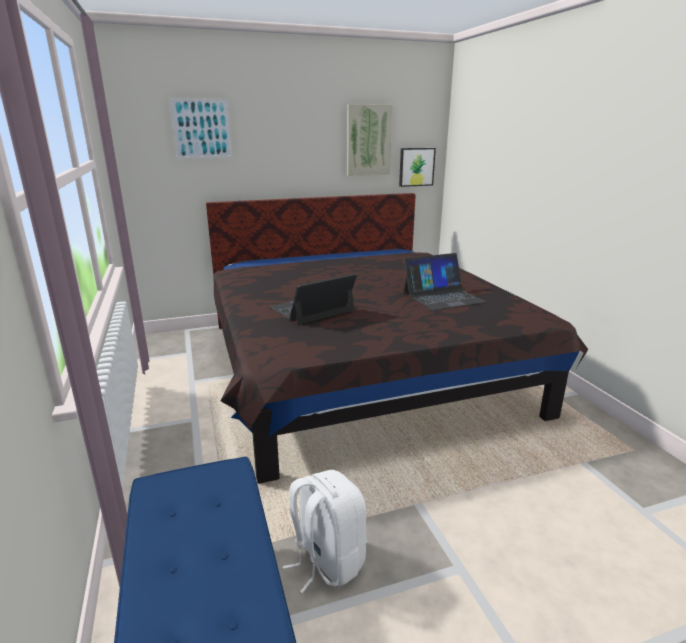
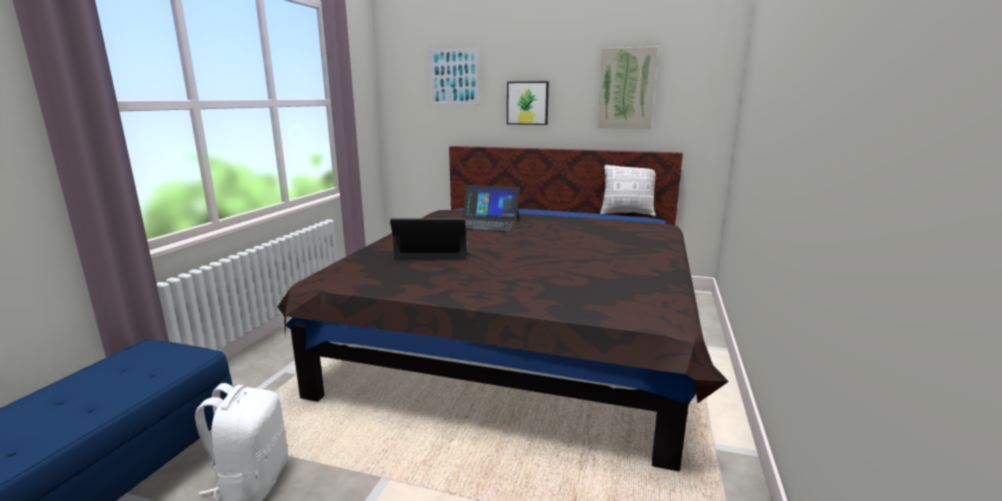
camera: 35 degrees right, 5 degrees down
picture [399,148,436,187] -> picture moved to [507,81,549,125]
laptop [404,253,485,310] -> laptop moved to [463,185,520,232]
none -> pillow [600,165,656,217]

